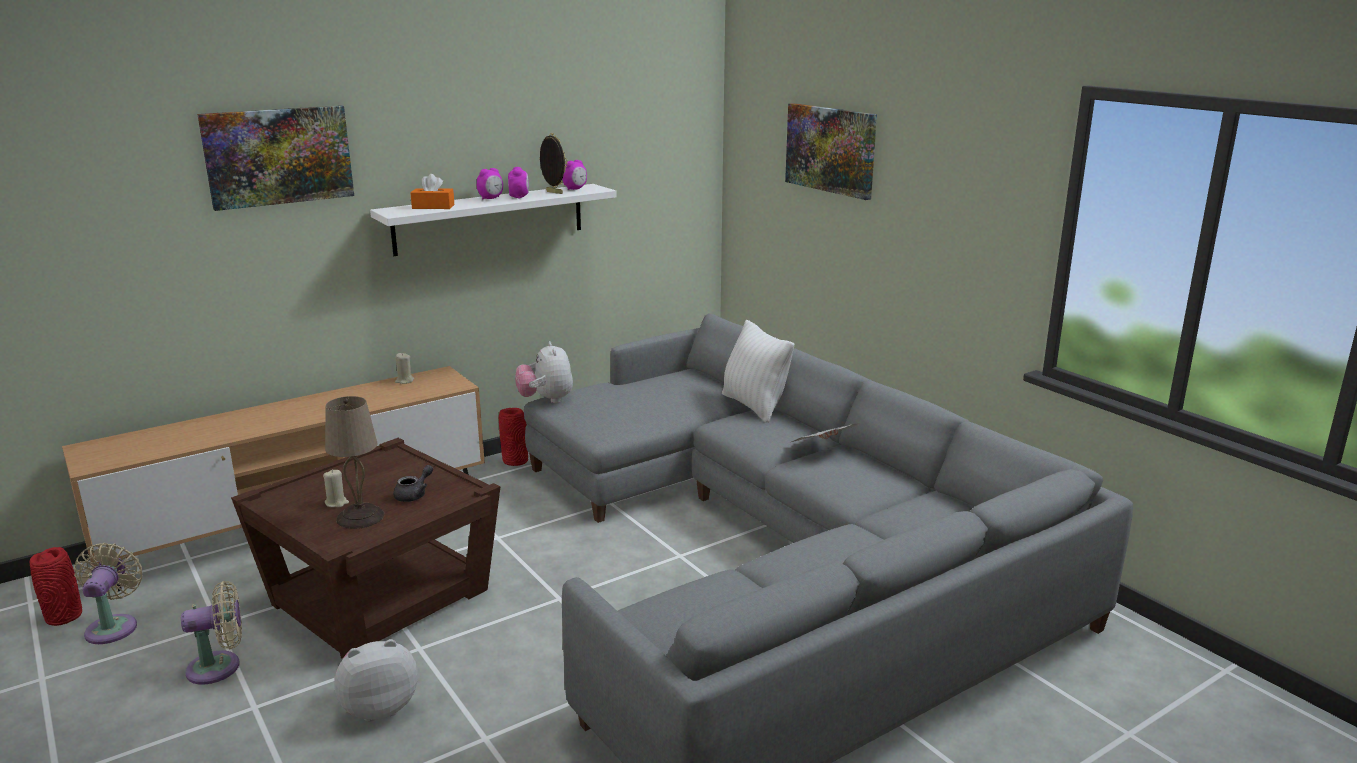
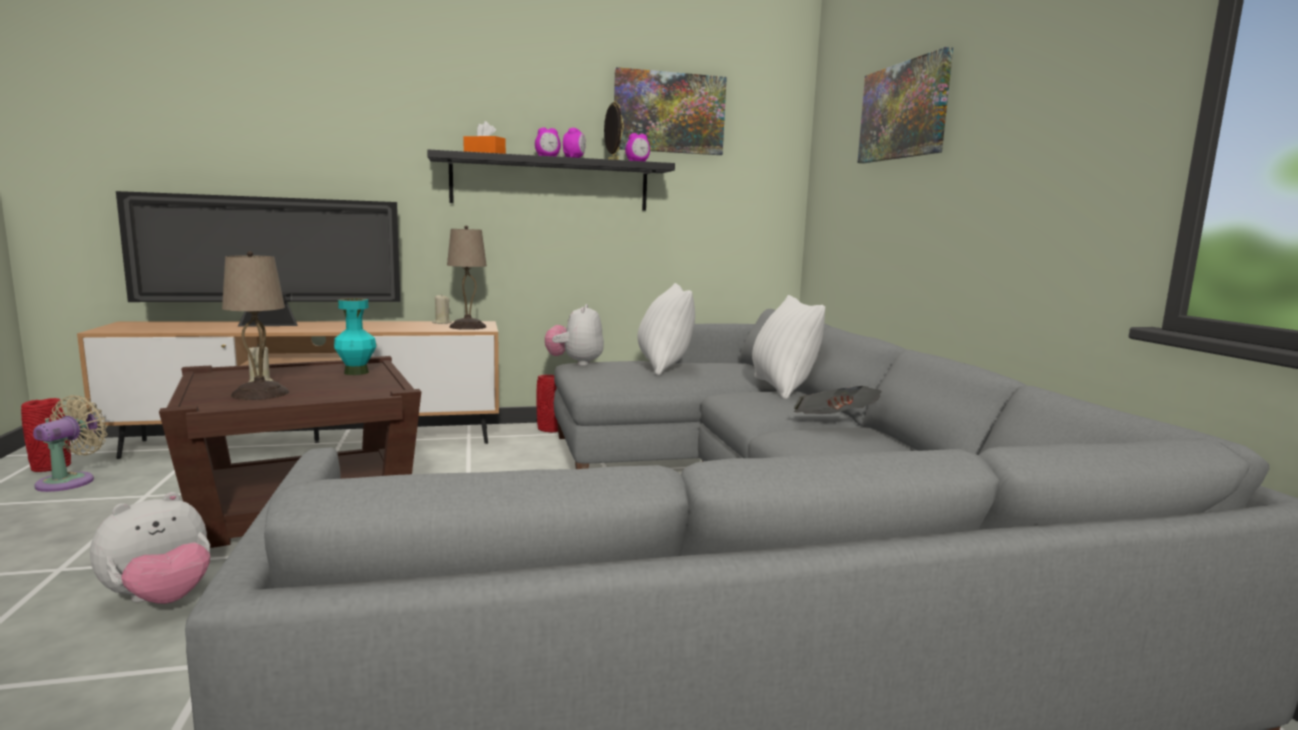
camera: 20 degrees right, 10 degrees down
beige fan [181,581,242,685] -> none
picture [197,105,354,211] -> picture moved to [614,67,727,155]
plush toy [334,639,418,722] -> plush toy turned 135 degrees clockwise [90,492,210,604]
white shelf [370,184,617,256] -> black shelf [427,149,675,211]
grey teapot [393,465,433,502] -> none
none -> television [116,191,401,327]
none -> turquoise vase [334,298,376,375]
none -> beige table lamp [447,225,487,330]
none -> white pillow [637,283,695,376]

